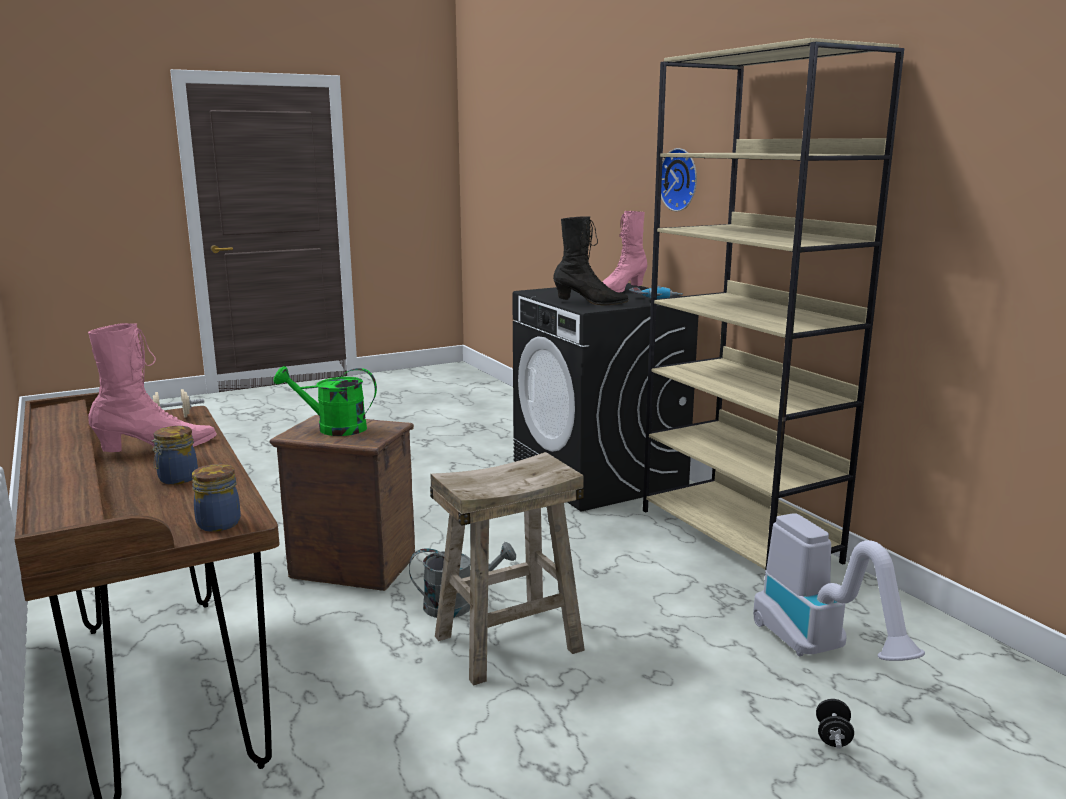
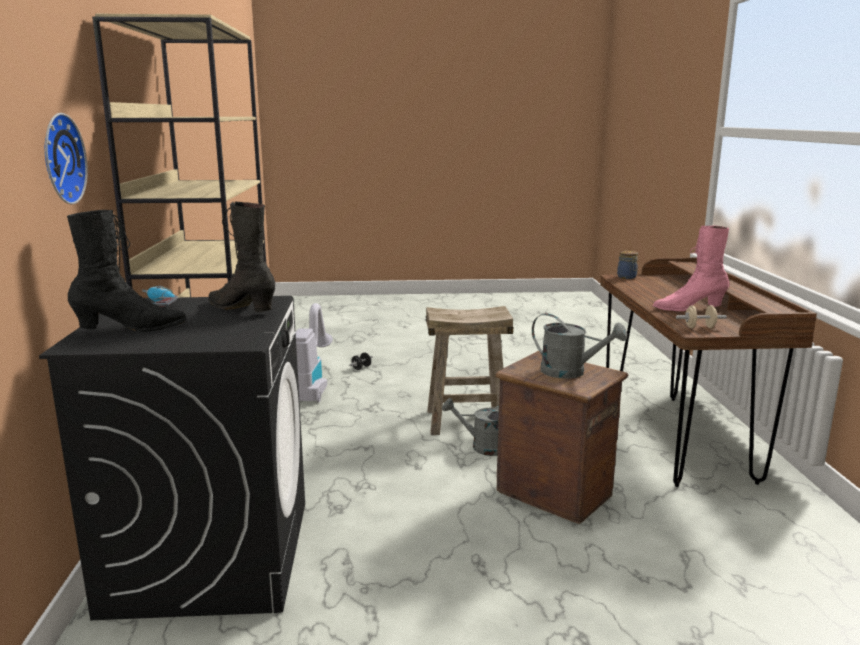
camera: 155 degrees left, 0 degrees up
jar [152,426,198,485] -> none
green watering can [274,366,377,436] -> grey watering can [532,313,627,379]
pink boot [603,211,647,293] -> black boot [67,210,187,332]

